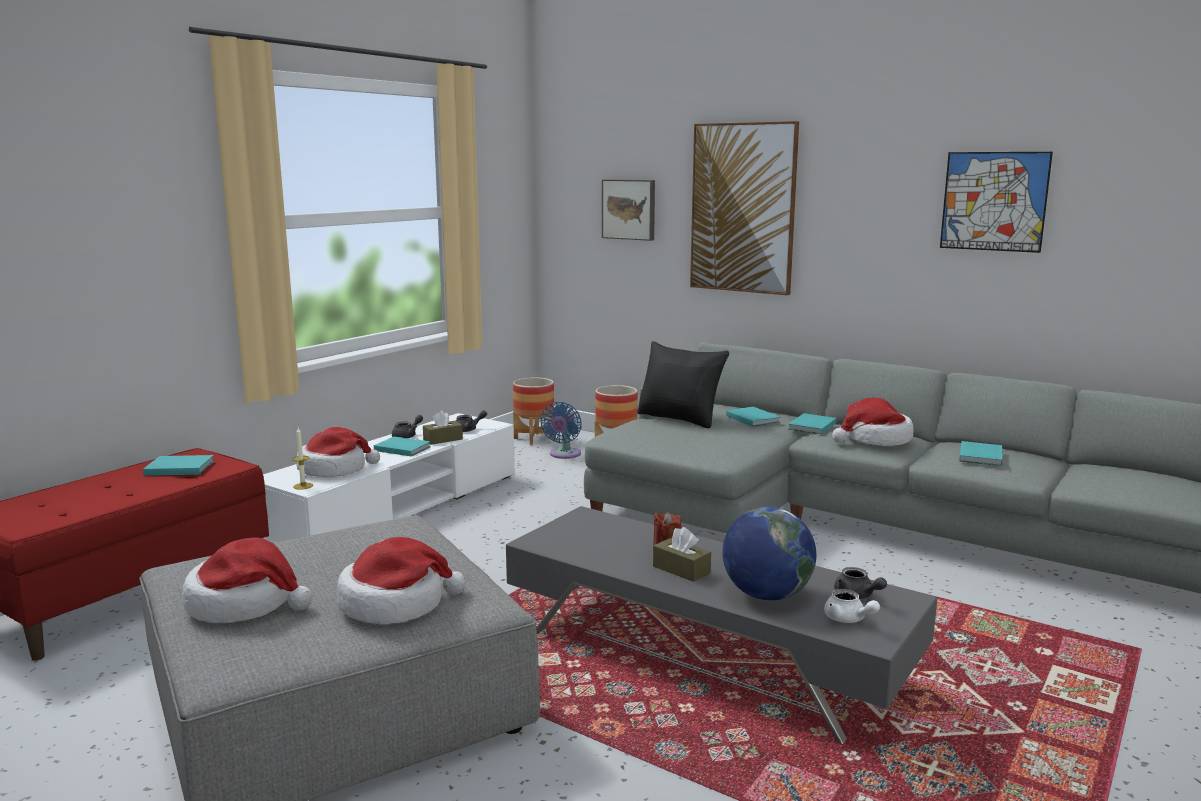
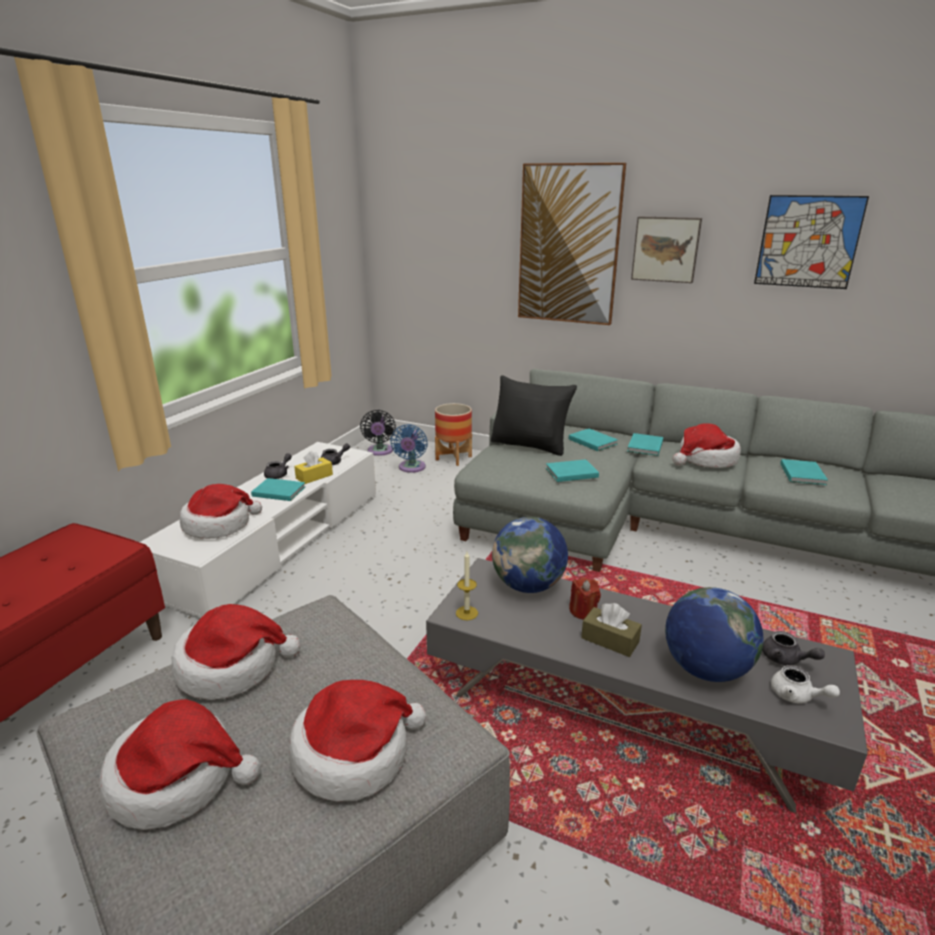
camera: 10 degrees left, 10 degrees up
turquoise book [143,455,214,476] -> turquoise book moved to [546,459,599,482]
candle [292,428,313,490] -> candle moved to [456,552,478,620]
brown tissue box [423,411,463,445] -> yellow tissue box [294,451,333,484]
planter [513,377,555,445] -> black fan [360,410,396,456]
picture [602,179,655,241] -> picture moved to [631,217,702,283]
none -> hat [172,604,300,700]
none -> globe [492,517,568,593]

